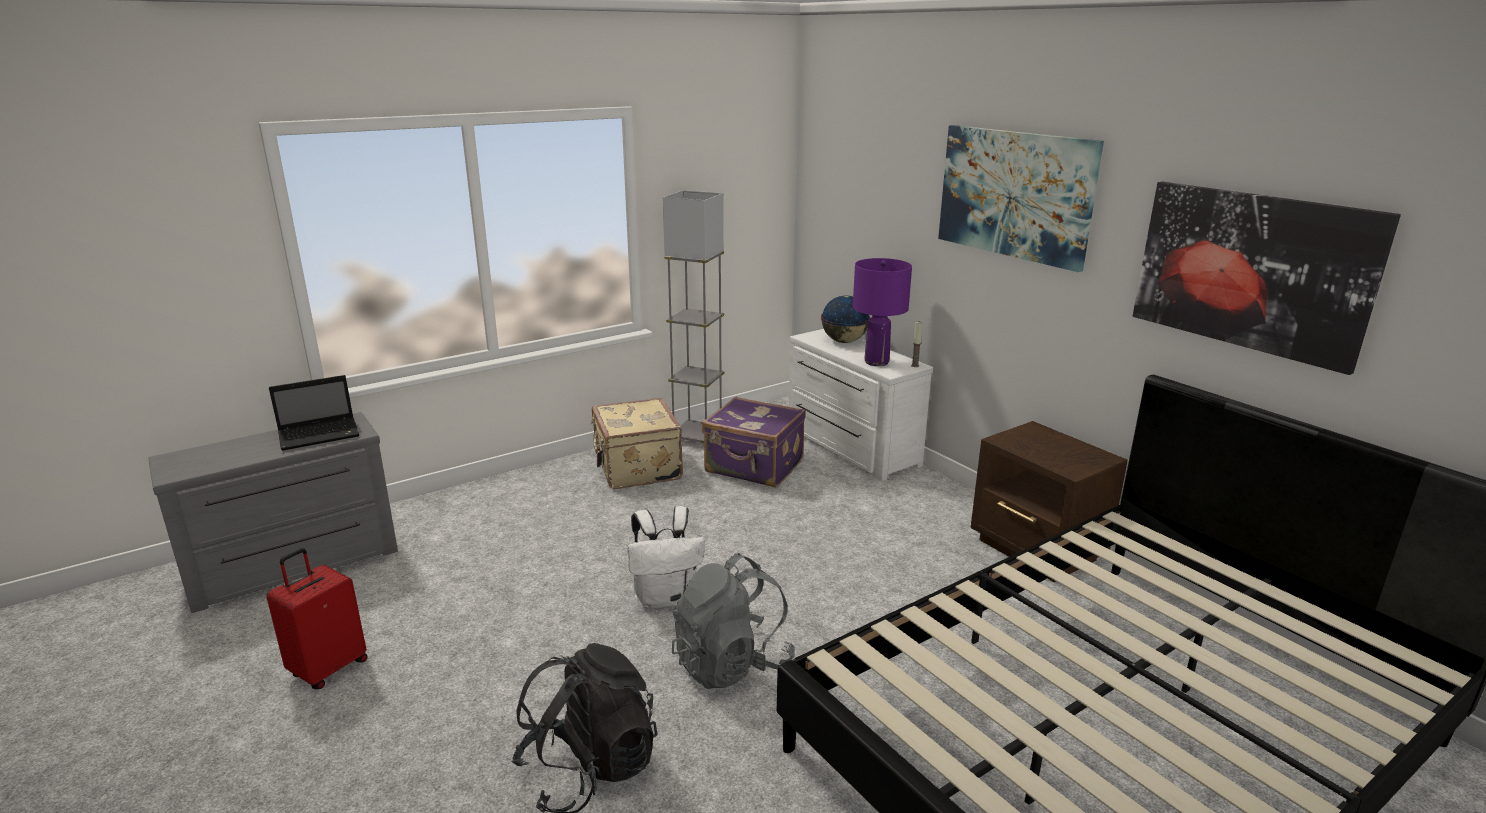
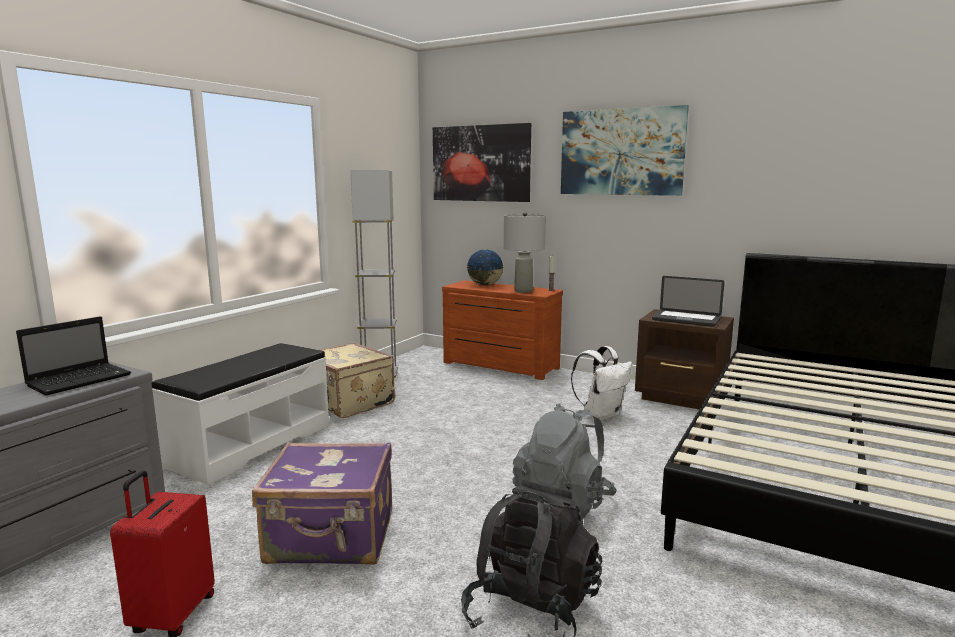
camera: 25 degrees left, 10 degrees down
white backpack [628,506,705,609] -> white backpack moved to [571,346,632,420]
purple suitcase [702,397,806,487] -> purple suitcase moved to [252,442,392,565]
white dresser [789,329,933,481] -> brown dresser [442,280,563,380]
purple table lamp [853,258,912,366] -> grey table lamp [504,212,546,293]
picture [1133,181,1401,375] -> picture moved to [433,123,531,202]
none -> white bench [151,343,329,485]
none -> laptop [652,276,725,327]

